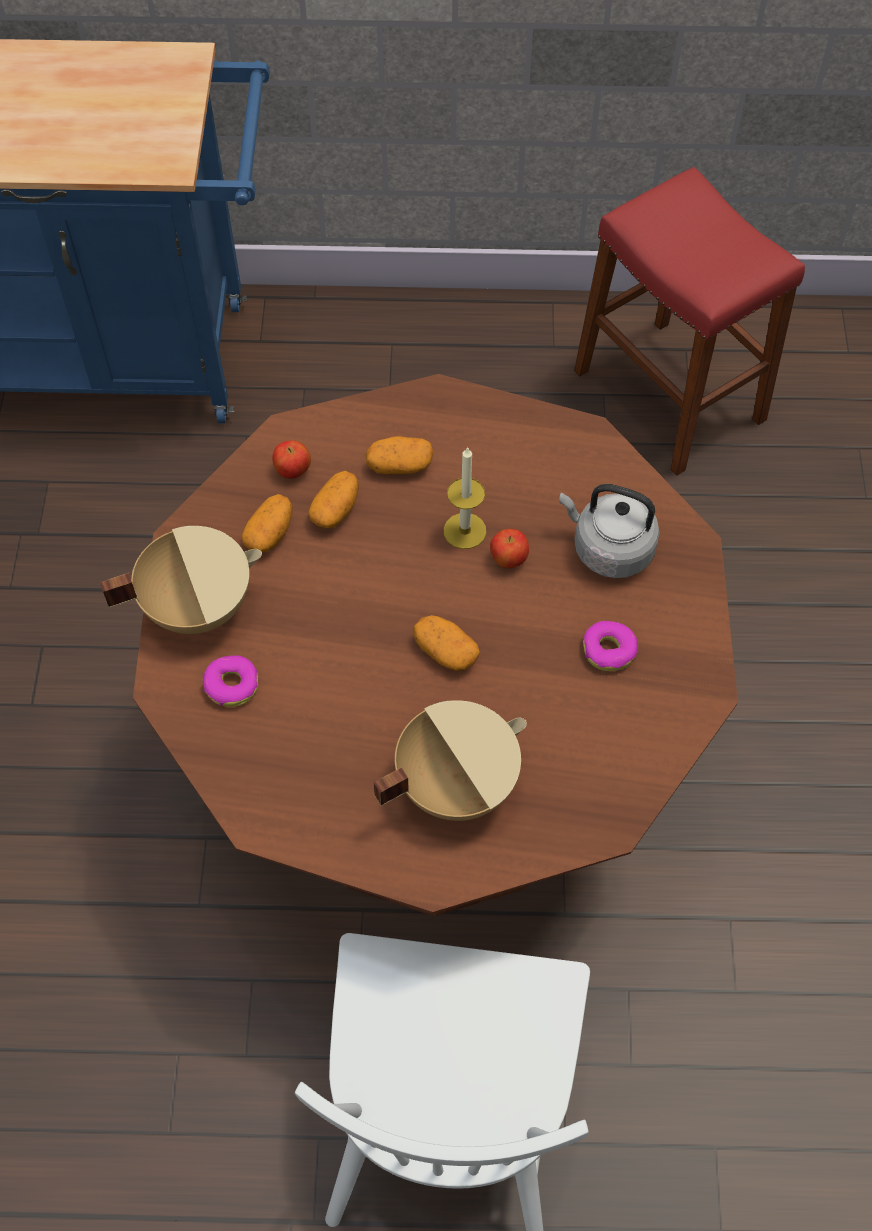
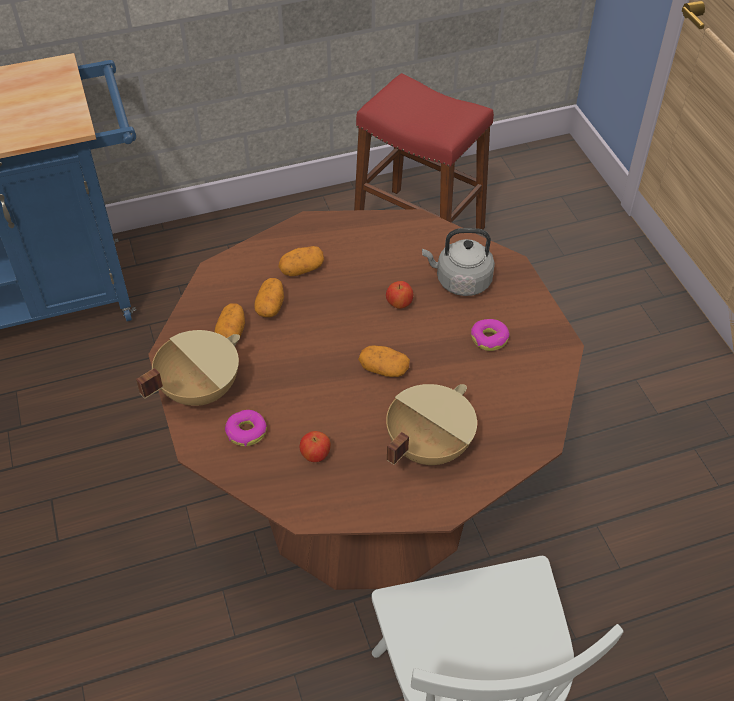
camera: 20 degrees left, 10 degrees down
apple [272,440,311,478] -> apple moved to [300,431,331,462]
candle [444,446,486,549] -> none

